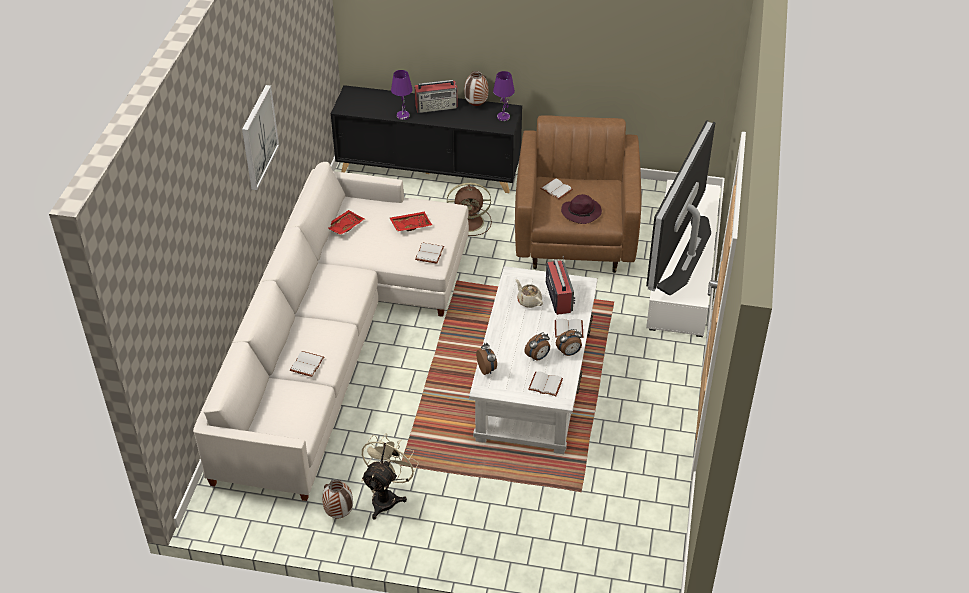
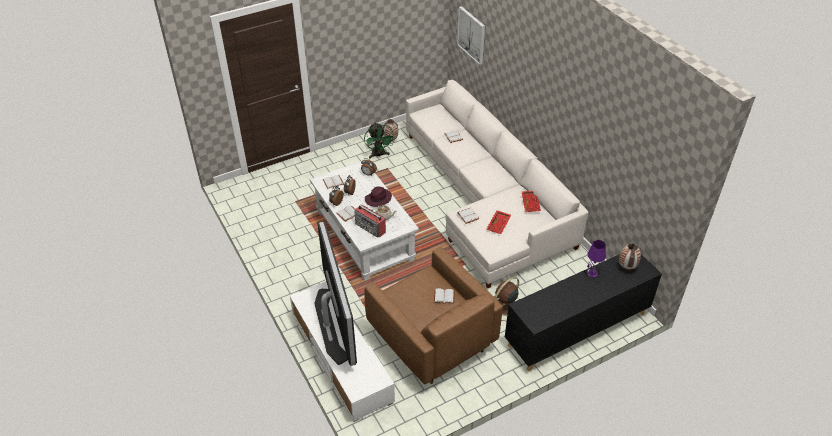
camera: 140 degrees right, 0 degrees up
picture [242,85,279,190] -> picture moved to [457,6,485,65]
beige fan [361,433,419,519] -> green fan [364,122,395,159]
radio [415,80,458,113] -> none
vase [464,71,488,106] -> vase moved to [619,243,641,270]
purple table lamp [493,71,515,121] -> none
purple hat [561,194,602,224] -> purple hat moved to [365,187,392,207]

